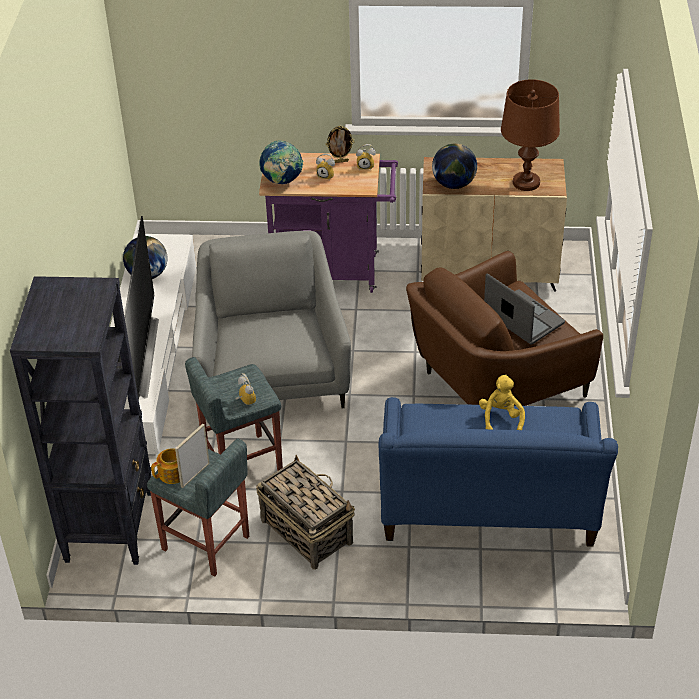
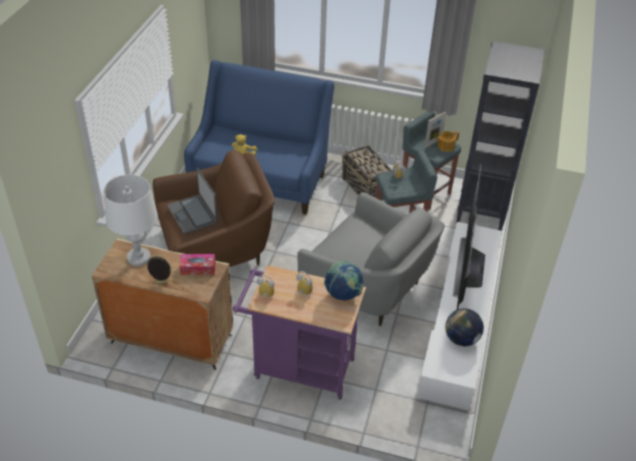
camera: 170 degrees left, 0 degrees up
grey armchair [192,231,351,408] -> grey armchair turned 60 degrees counterclockwise [297,192,445,326]
picture frame [326,125,354,163] -> picture frame moved to [146,254,172,284]
globe [432,143,477,189] -> tissue box [180,254,215,275]
brown table lamp [501,79,560,191] -> white table lamp [103,175,158,266]

